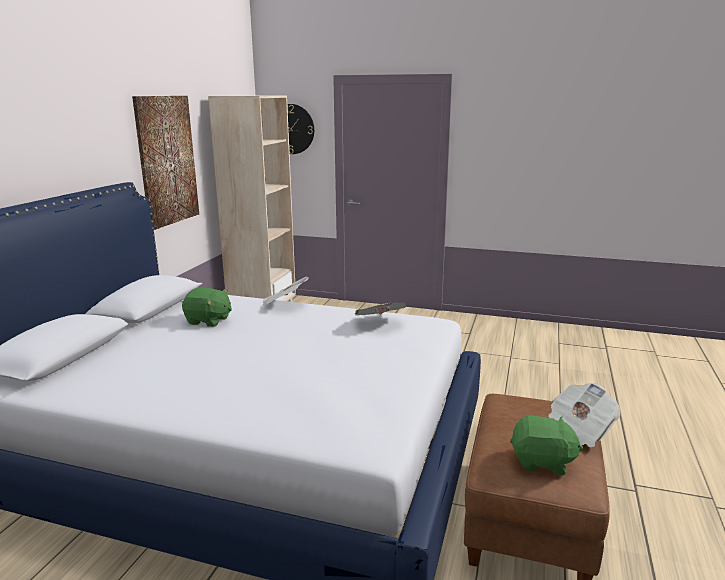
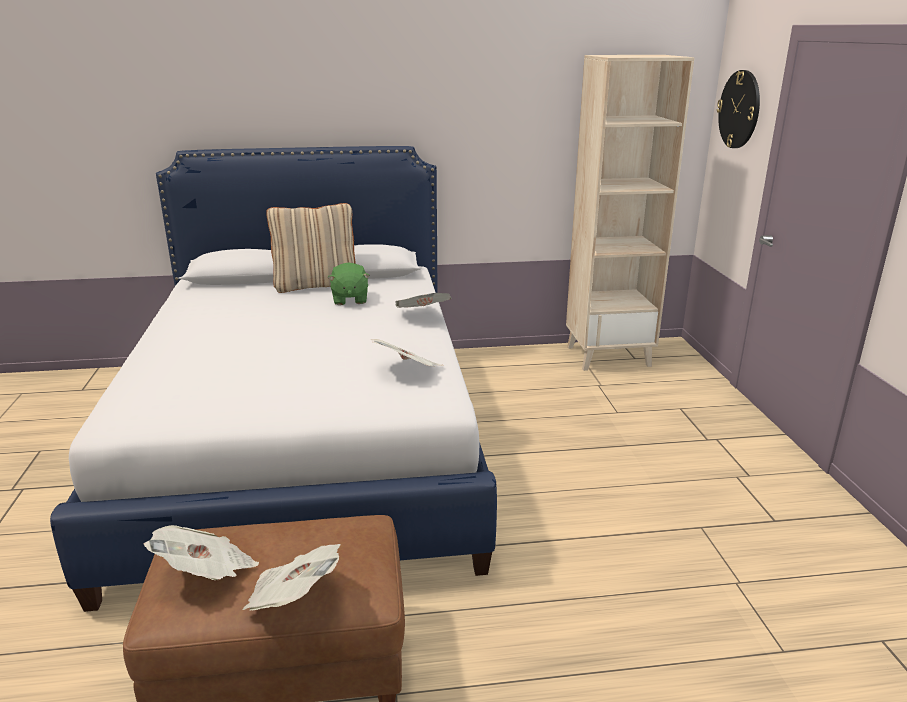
camera: 65 degrees right, 5 degrees up
picture [132,96,199,230] -> none
green plush toy [510,416,583,475] -> newspaper [144,525,259,580]
none -> beige pillow [266,203,356,293]

